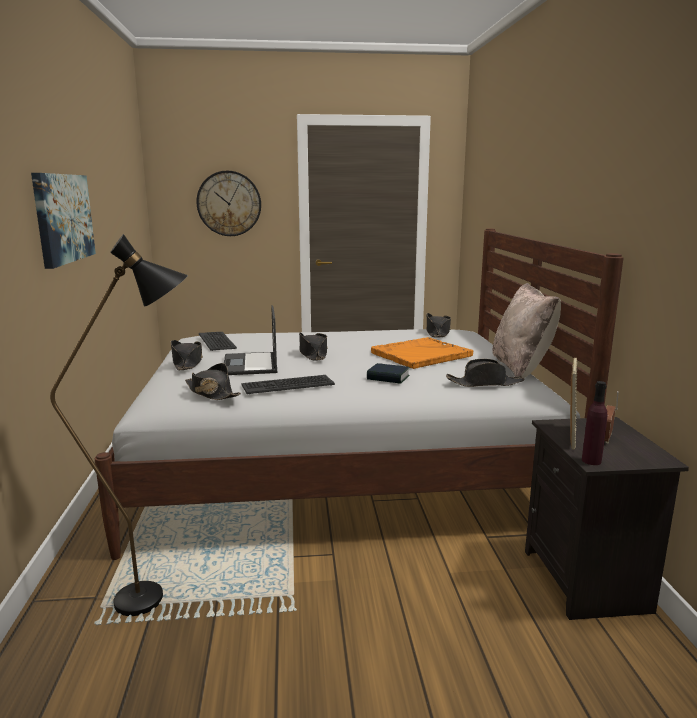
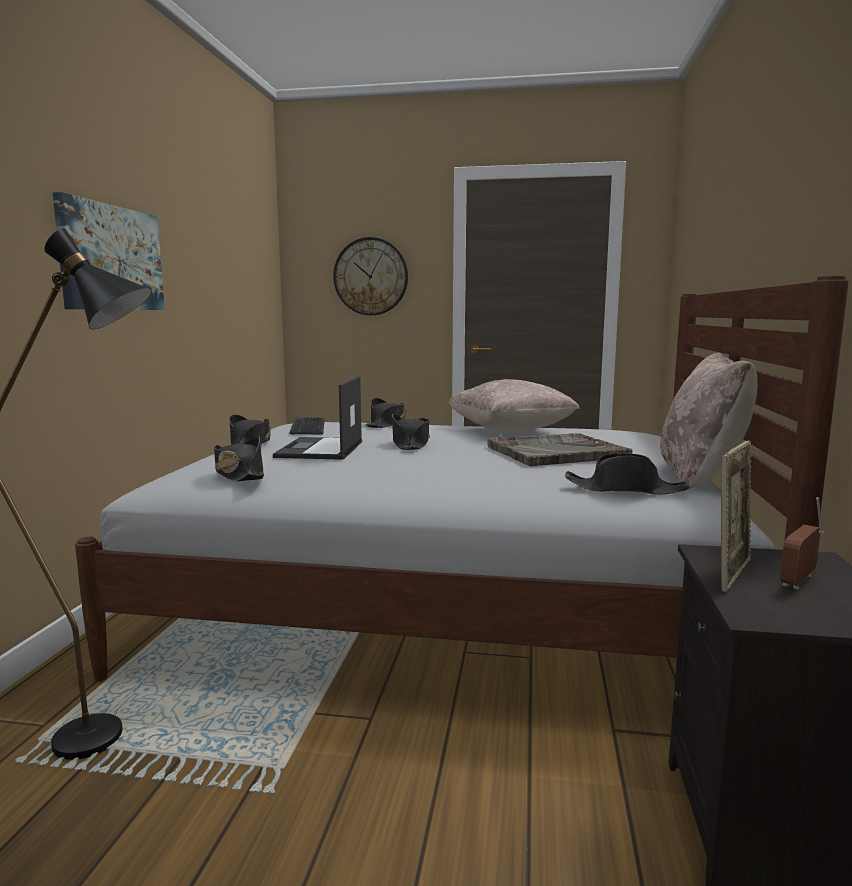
camera: 15 degrees right, 5 degrees down
keyboard [241,375,335,394] -> none
book [367,363,410,384] -> none
orange tray [371,337,473,369] -> grey tray [487,433,632,467]
black hat [427,313,451,337] -> black hat moved to [365,398,407,428]
purple bottle [582,381,607,465] -> none
none -> beige pillow [449,379,580,432]

